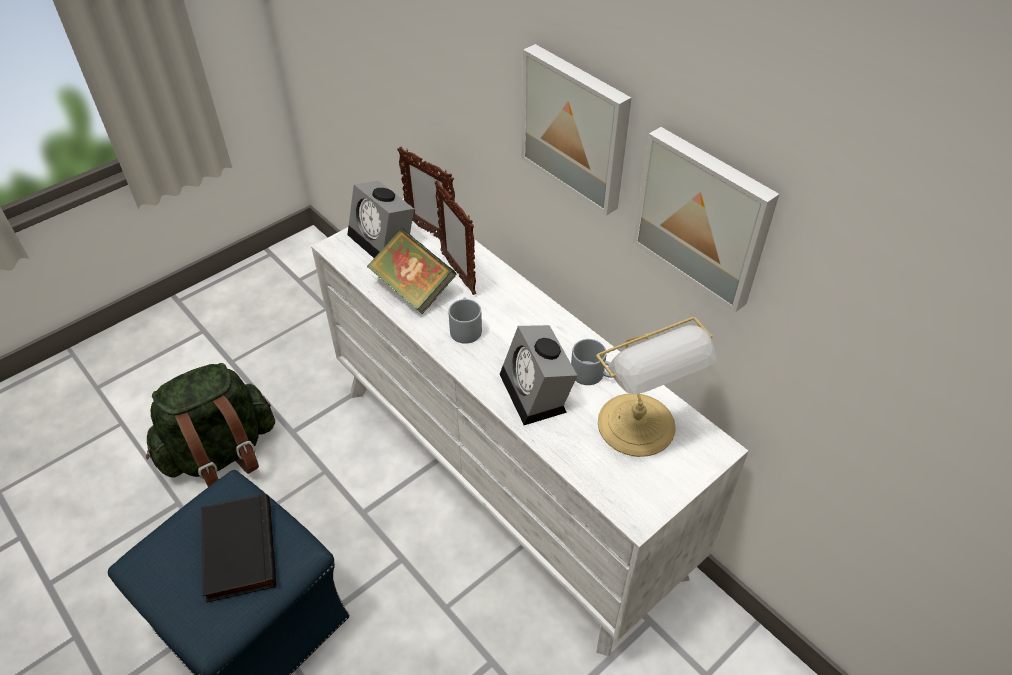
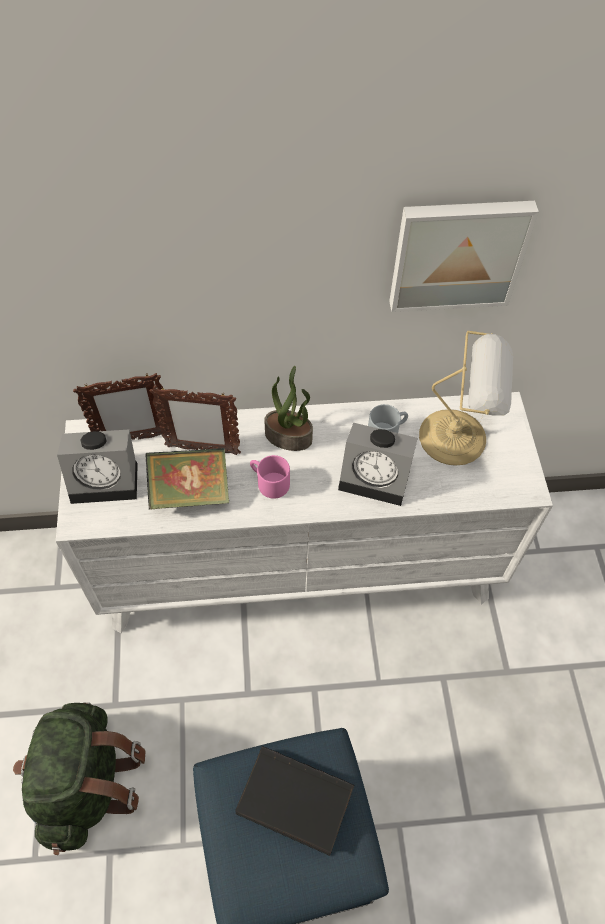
camera: 55 degrees left, 10 degrees up
grey mug [449,297,482,344] -> pink mug [250,455,290,499]
picture [521,44,631,215] -> none
none -> potted plant [264,366,313,451]

